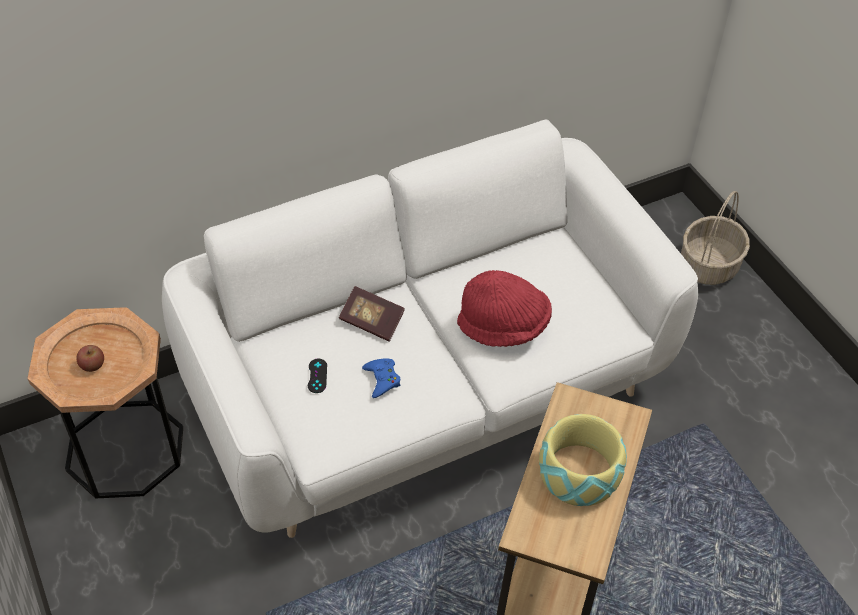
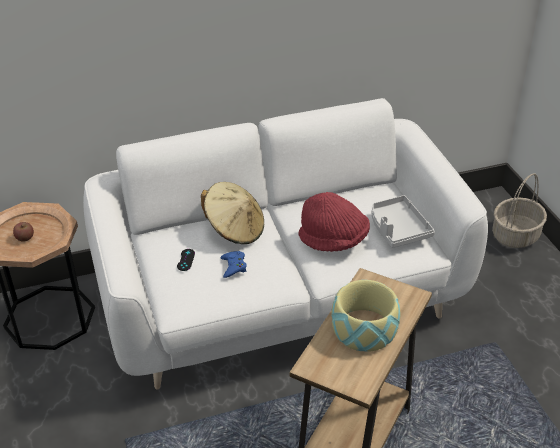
camera: 10 degrees right, 10 degrees down
book [339,286,405,342] -> beige hat [201,182,264,244]
none -> grey tray [372,195,435,248]

